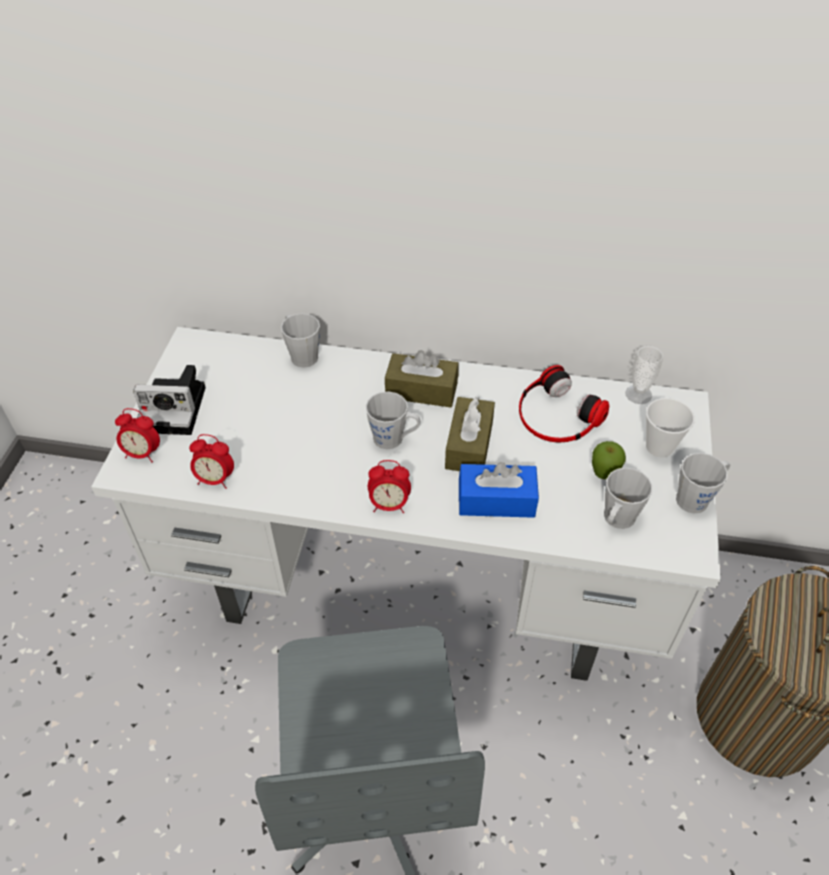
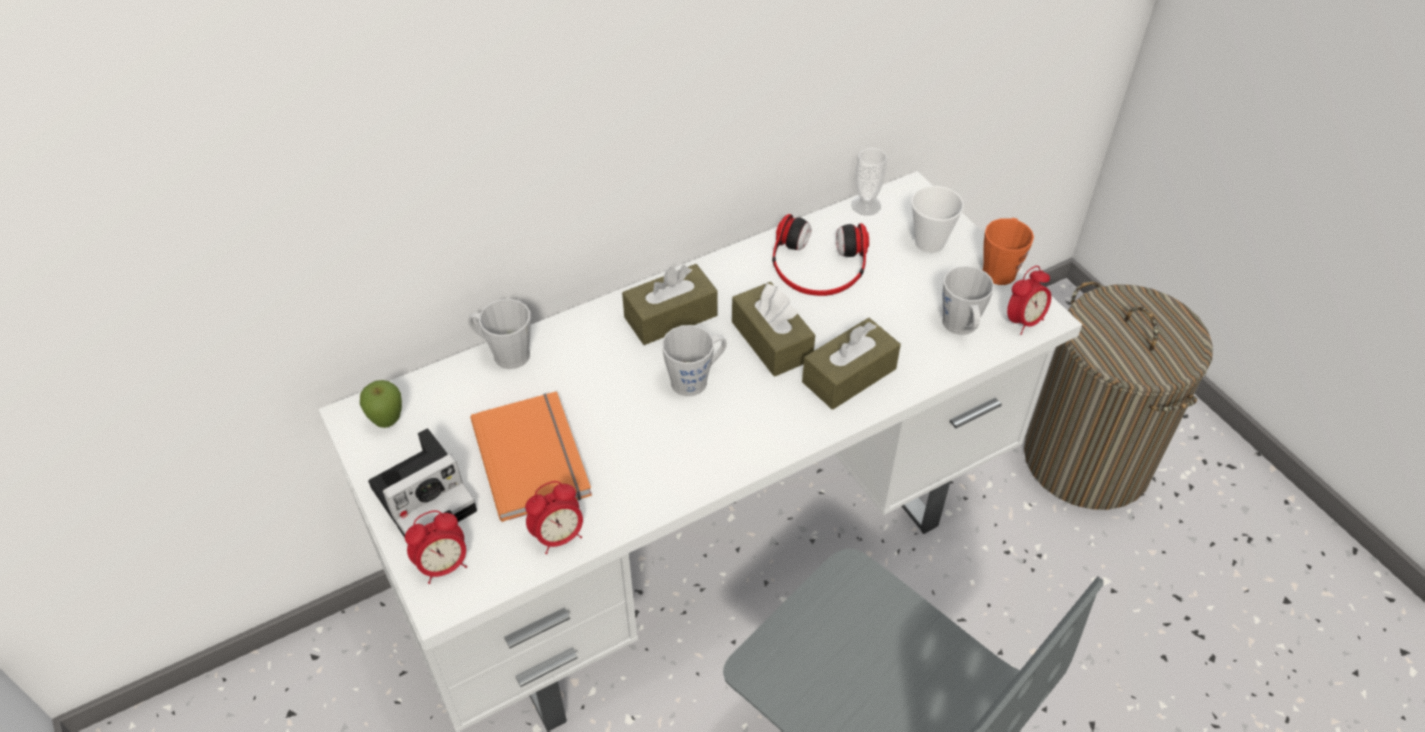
camera: 40 degrees left, 0 degrees up
alarm clock [368,460,411,513] -> alarm clock moved to [1007,266,1051,335]
blue tissue box [459,462,539,518] -> brown tissue box [802,318,901,410]
apple [592,441,626,479] -> apple moved to [360,380,402,428]
grey mug [676,453,730,513] -> orange mug [983,218,1034,285]
none -> orange book [470,391,592,522]

